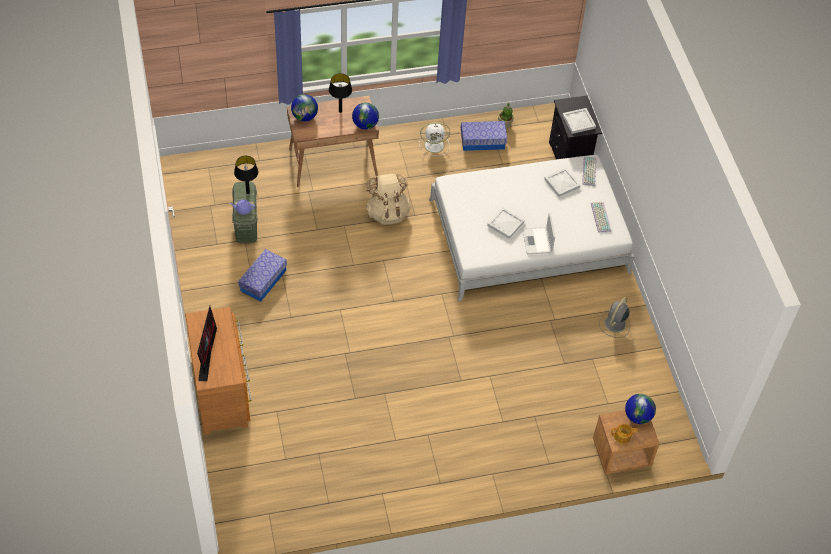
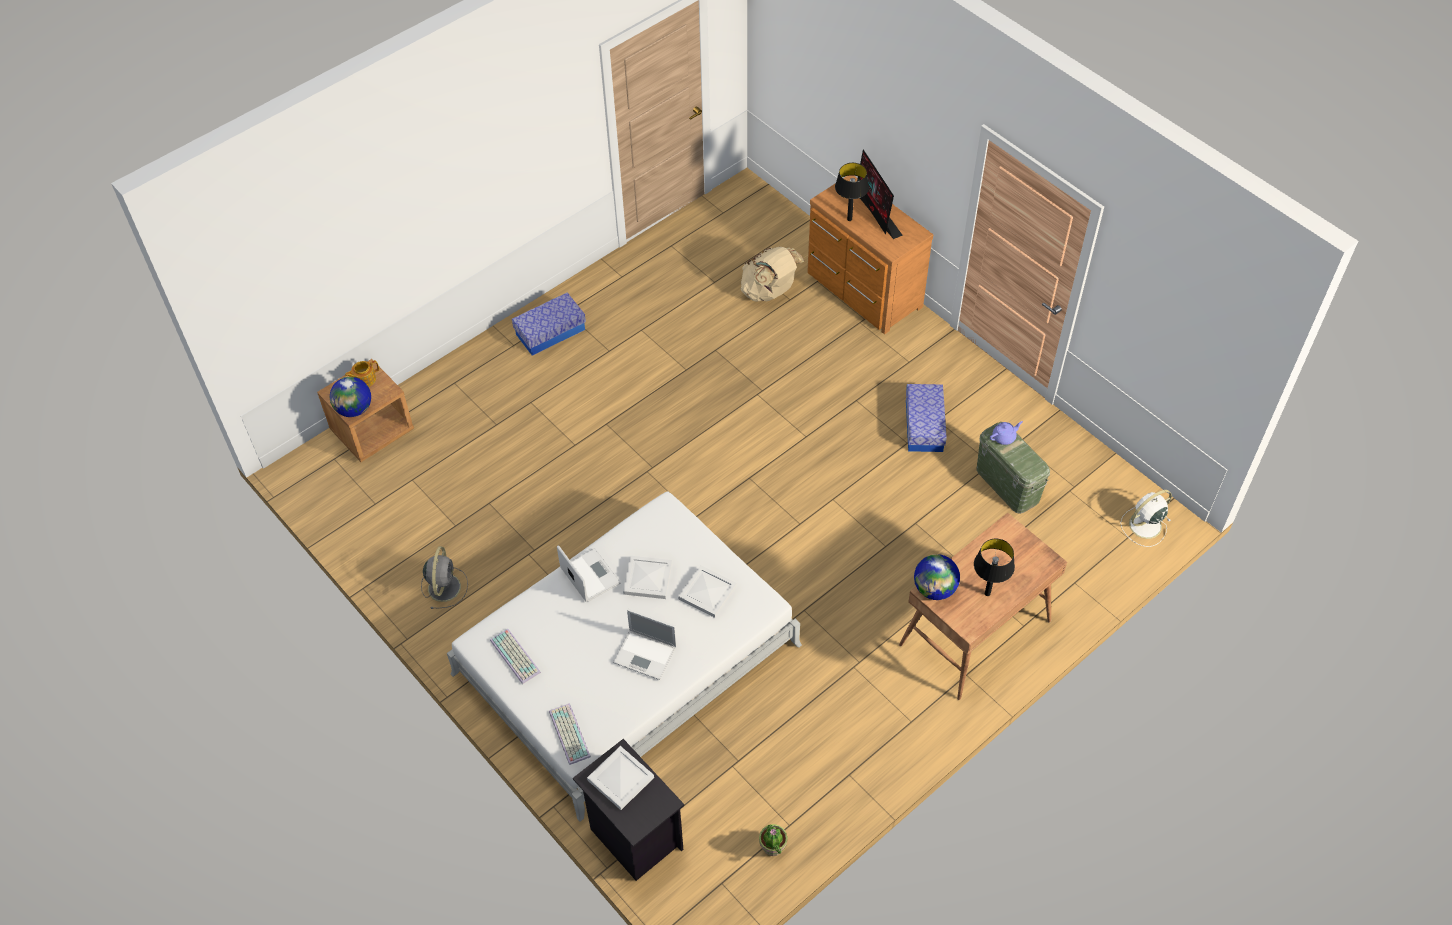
camera: 155 degrees right, 0 degrees up
black table lamp [234,156,258,194] -> black table lamp moved to [835,163,869,221]
globe [291,94,318,121] -> none
beige backpack [366,174,411,225] -> beige backpack moved to [741,247,804,302]
white fan [419,122,450,156] -> white fan moved to [1121,490,1172,547]
storage box [461,121,507,151] -> storage box moved to [512,293,586,356]
white tray [544,168,581,197] -> white tray moved to [678,565,737,618]
none -> laptop [613,609,677,680]

